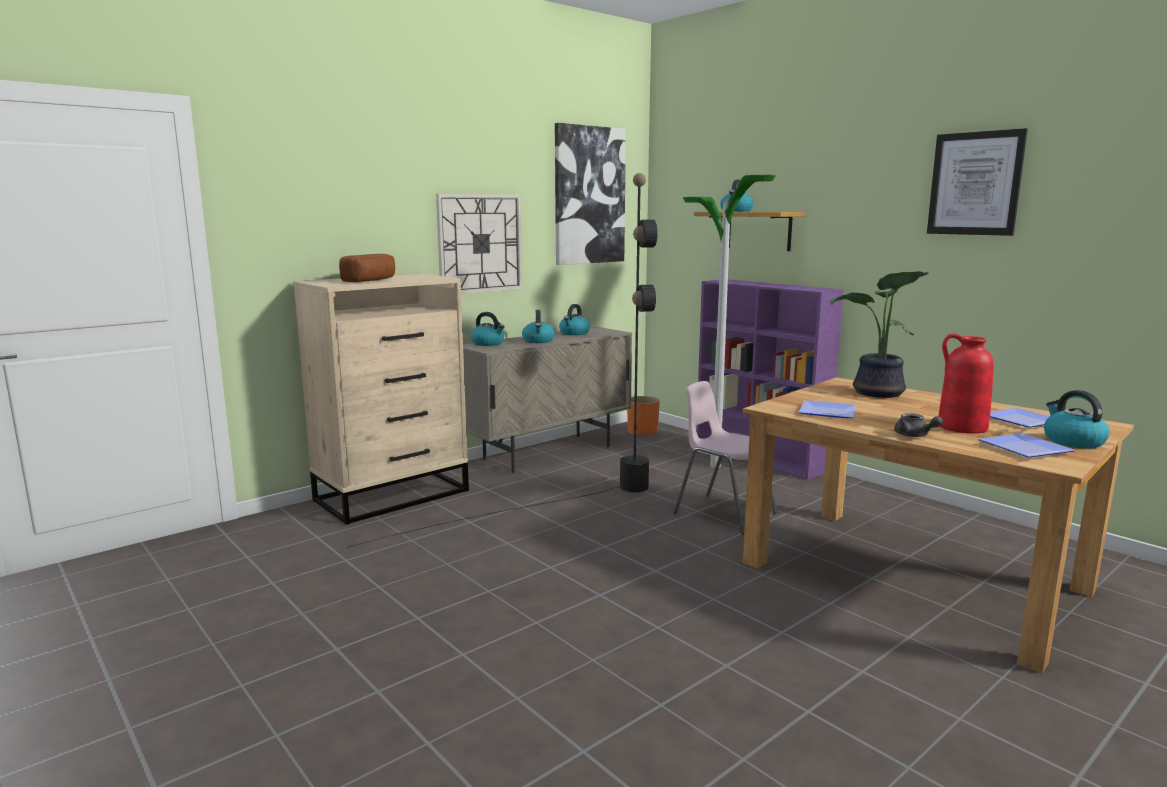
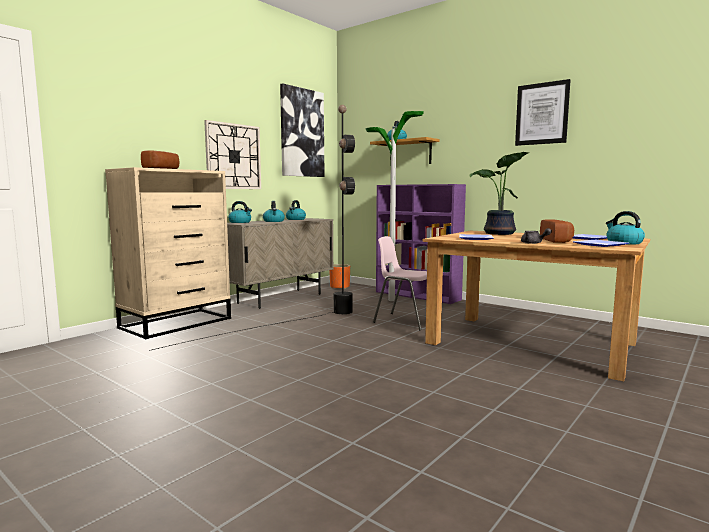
camera: 10 degrees left, 5 degrees down
red vase [939,334,994,434] -> bread [540,219,574,243]

